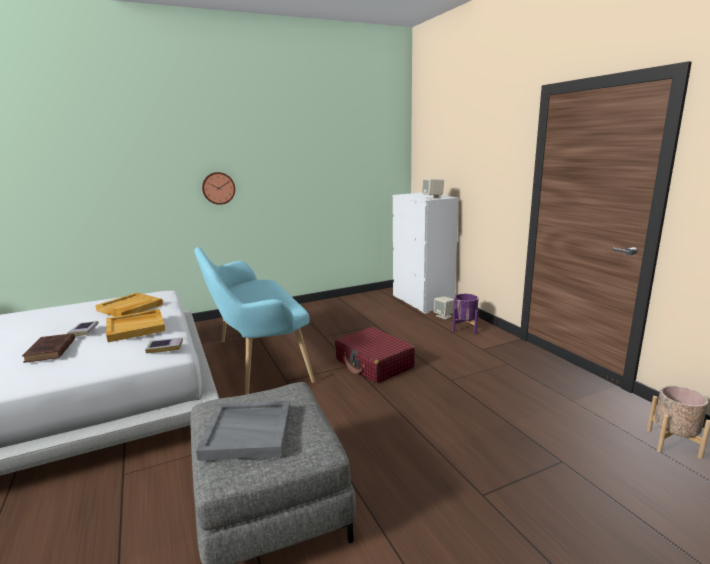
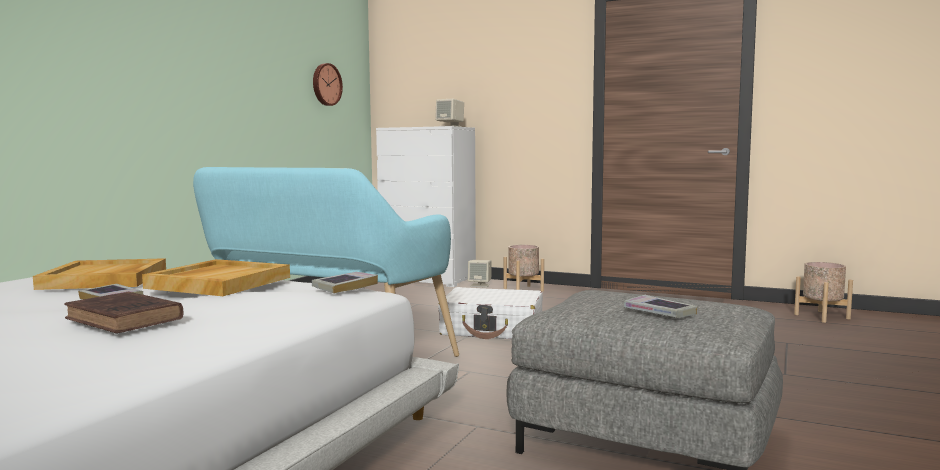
camera: 40 degrees left, 10 degrees down
grey tray [196,401,291,461] -> book [624,295,697,318]
wall clock [202,172,235,205] -> wall clock moved to [313,63,343,106]
red suitcase [335,327,415,384] -> white suitcase [438,287,543,340]
purple planter [452,294,478,334] -> beige planter [504,245,544,292]

